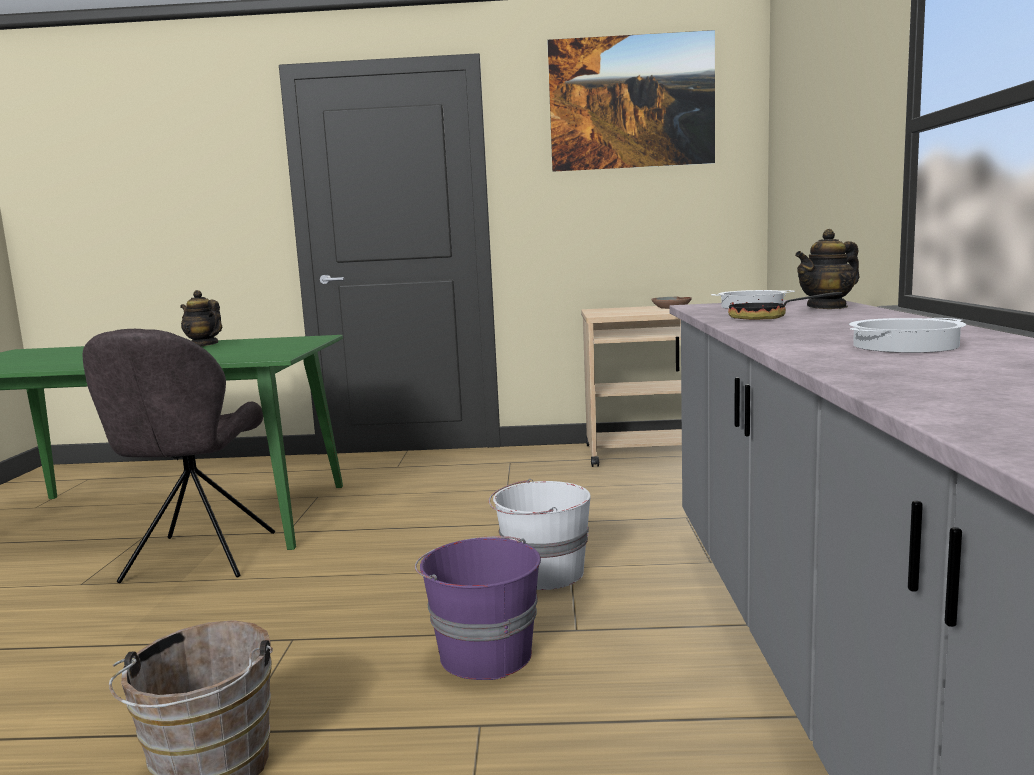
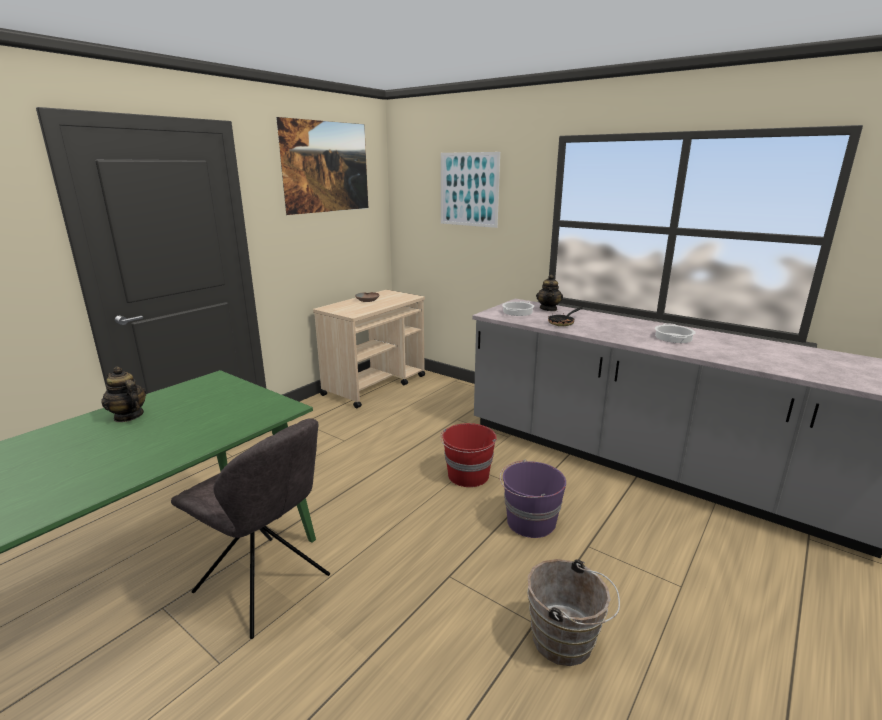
camera: 55 degrees left, 10 degrees up
teapot [180,290,222,346] -> teapot turned 60 degrees clockwise [101,366,146,422]
white bucket [489,479,591,590] -> red bucket [440,423,497,487]
none -> picture [441,152,500,228]

